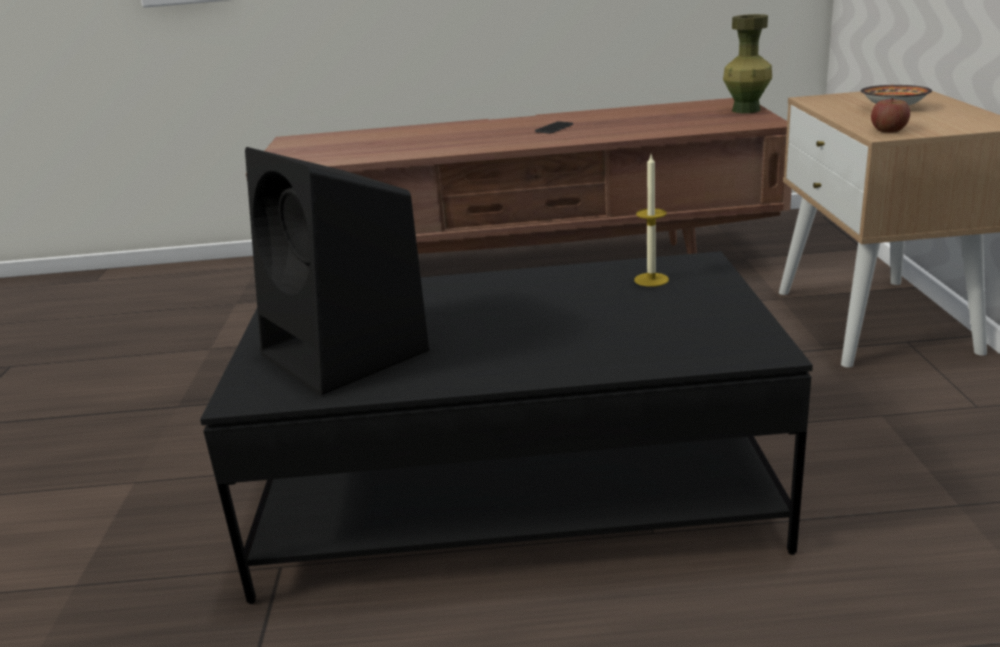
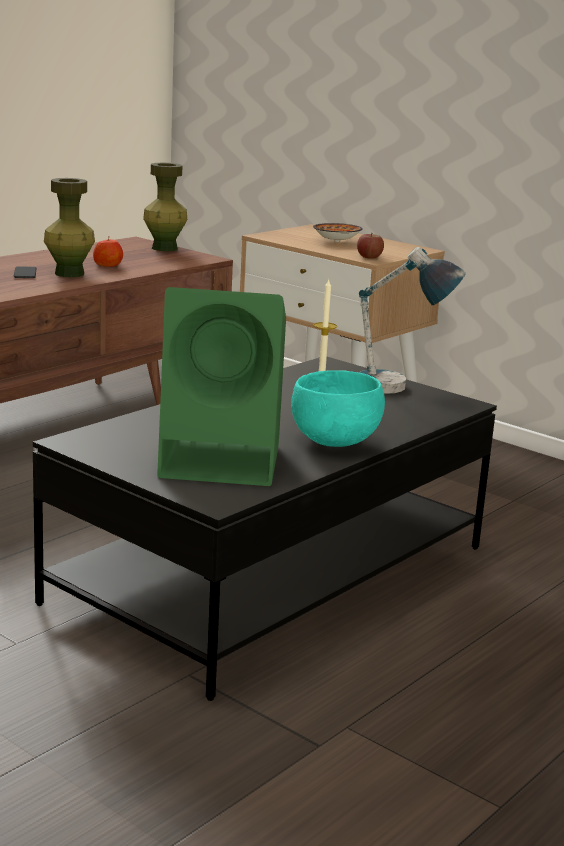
camera: 50 degrees left, 5 degrees down
black speaker [245,147,430,395] -> green speaker [157,287,286,486]
none -> green vase [44,178,95,277]
none -> apple [93,238,123,267]
none -> turquoise bowl [291,370,385,447]
none -> table lamp [359,247,466,394]

